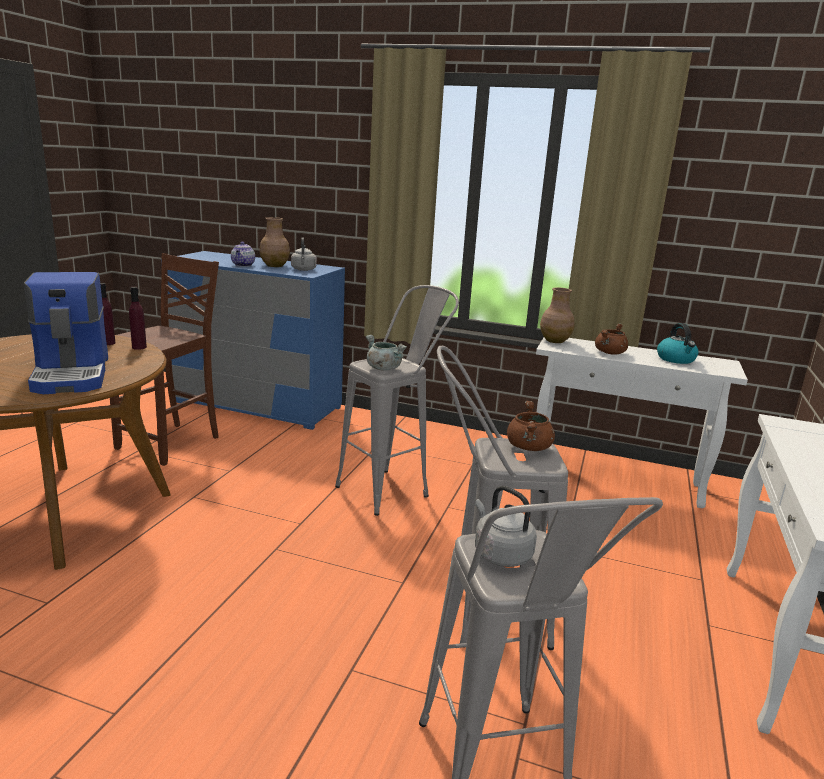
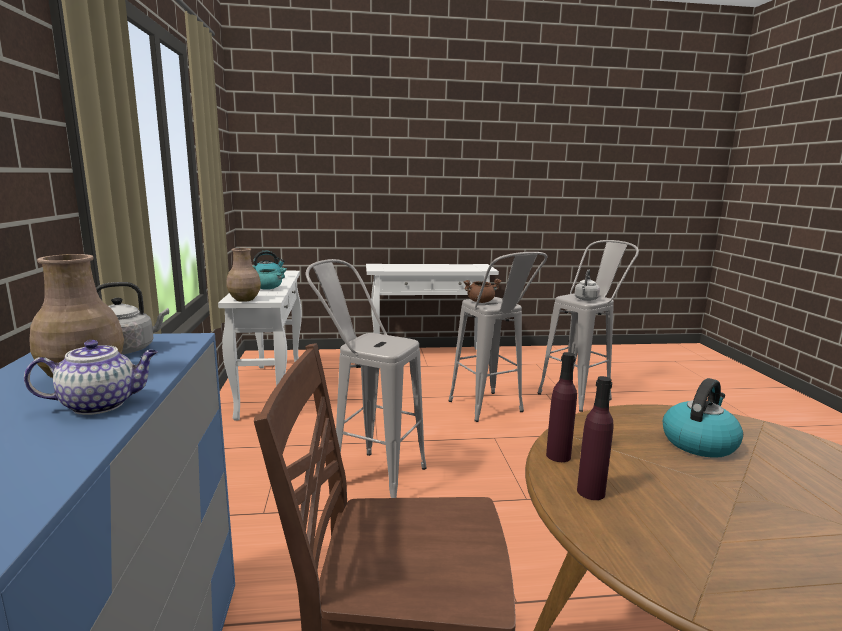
camera: 115 degrees left, 5 degrees down
coffee machine [24,272,108,394] -> kettle [663,378,743,458]
grey cooking pot [366,335,407,371] -> none
brown cooking pot [595,323,628,355] -> turquoise cooking pot [252,265,287,290]

